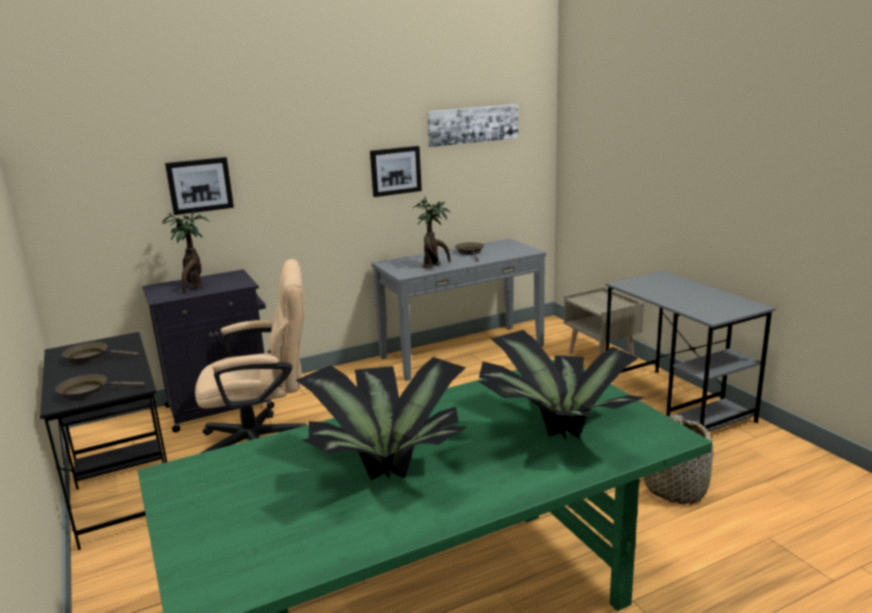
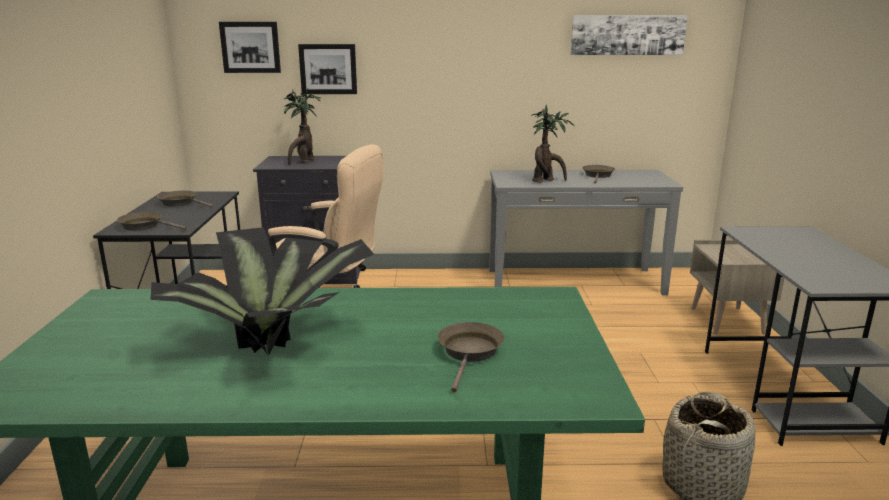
camera: 25 degrees right, 0 degrees up
picture [370,146,422,197] -> picture moved to [219,22,281,73]
potted plant [478,330,645,440] -> brown frying pan [438,322,505,392]

